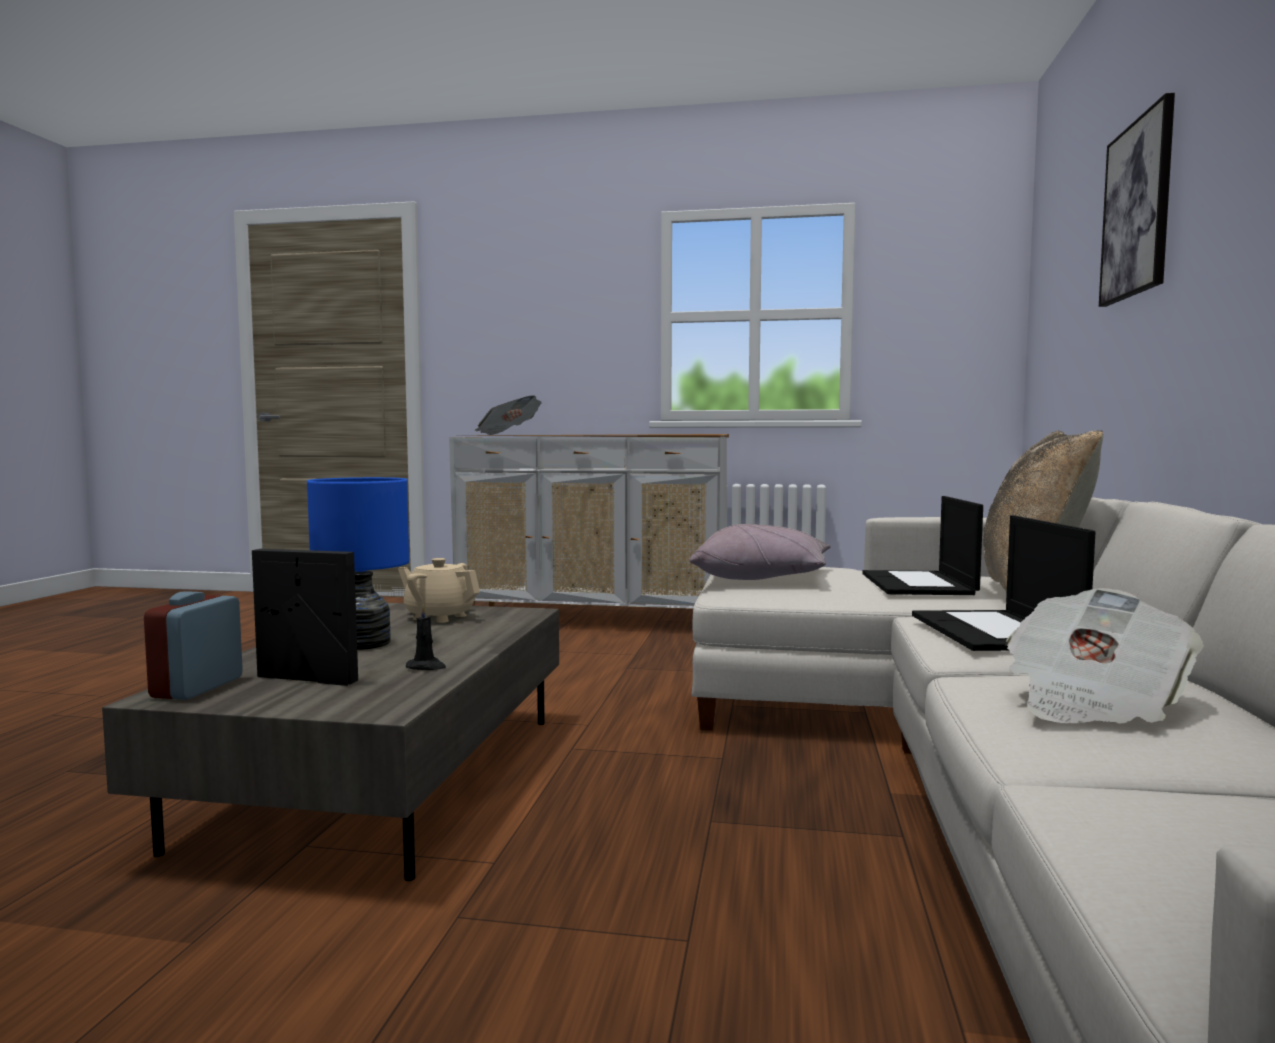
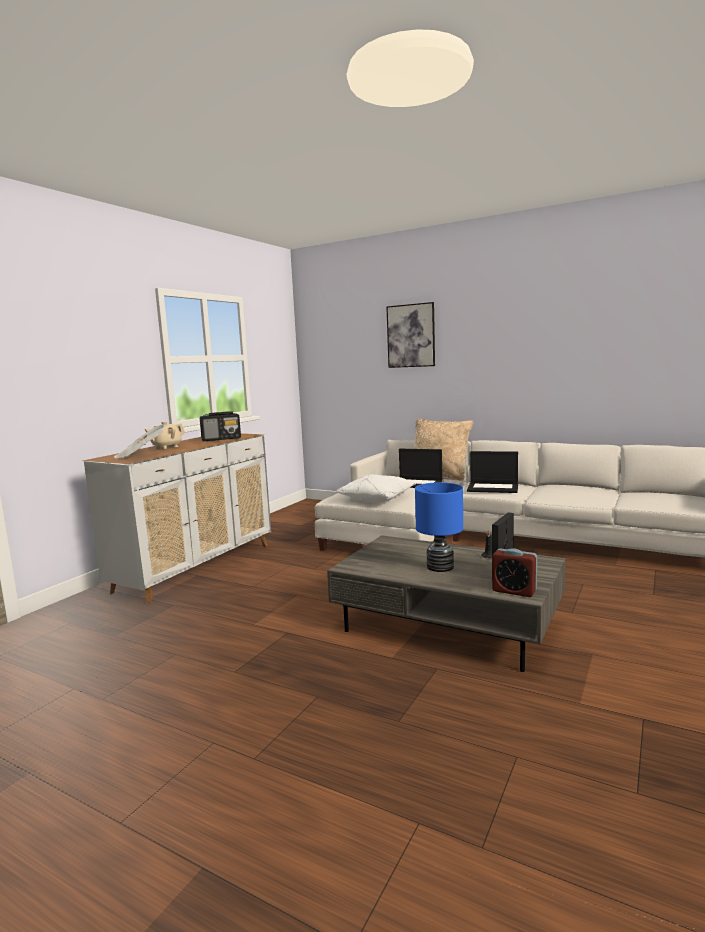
camera: 70 degrees left, 5 degrees up
beige teapot [398,558,480,623] -> beige teapot moved to [145,421,185,449]
purple pillow [689,524,830,580] -> white pillow [336,474,416,502]
newspaper [1006,588,1204,723] -> none
none -> radio [200,411,241,441]

